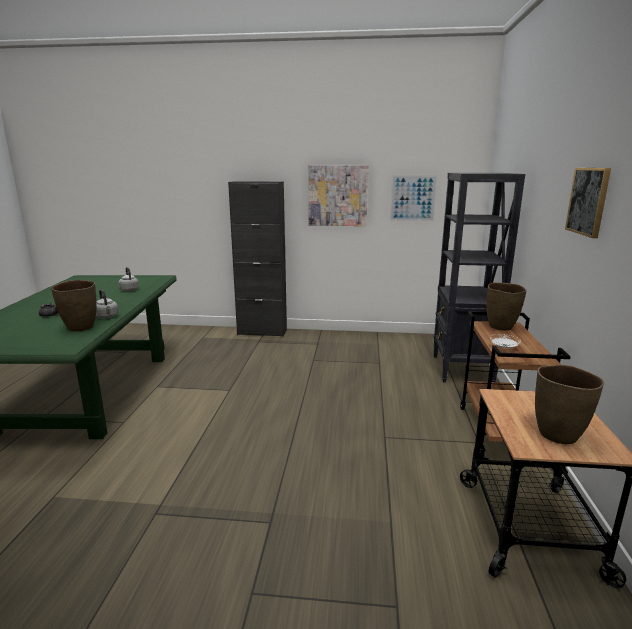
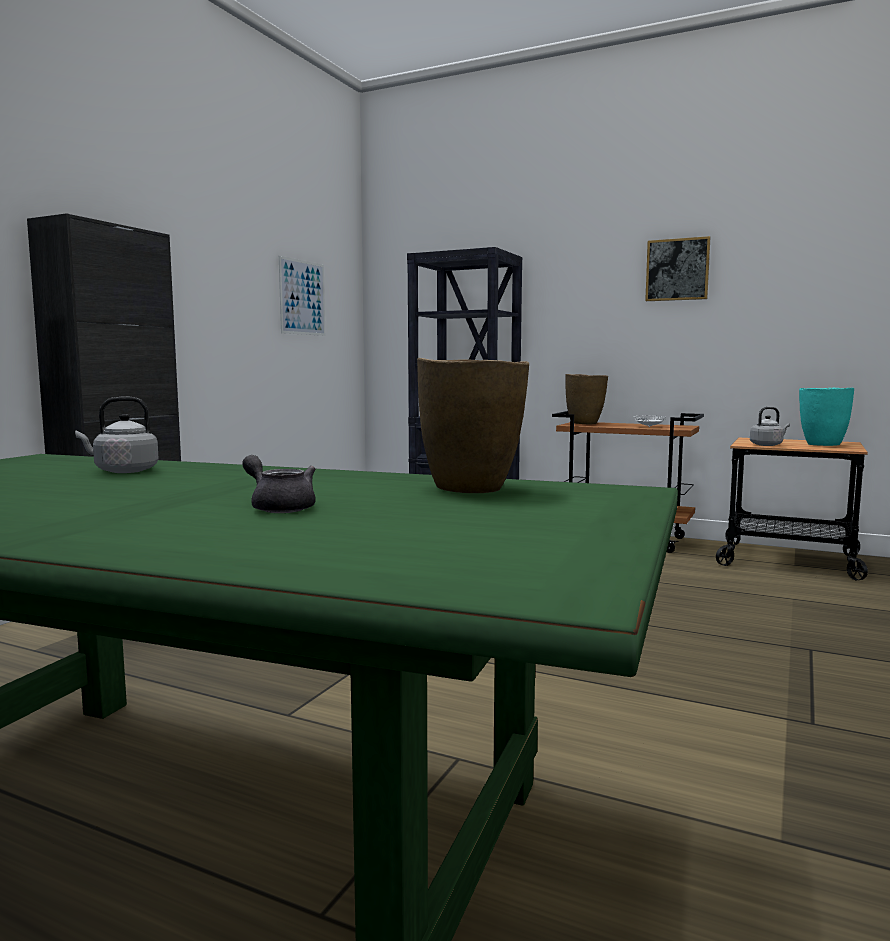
camera: 70 degrees left, 10 degrees down
grey kettle [96,289,119,318] -> grey kettle moved to [750,407,790,446]
picture [308,165,368,226] -> none
brown vase [535,365,604,444] -> turquoise vase [799,388,854,446]

